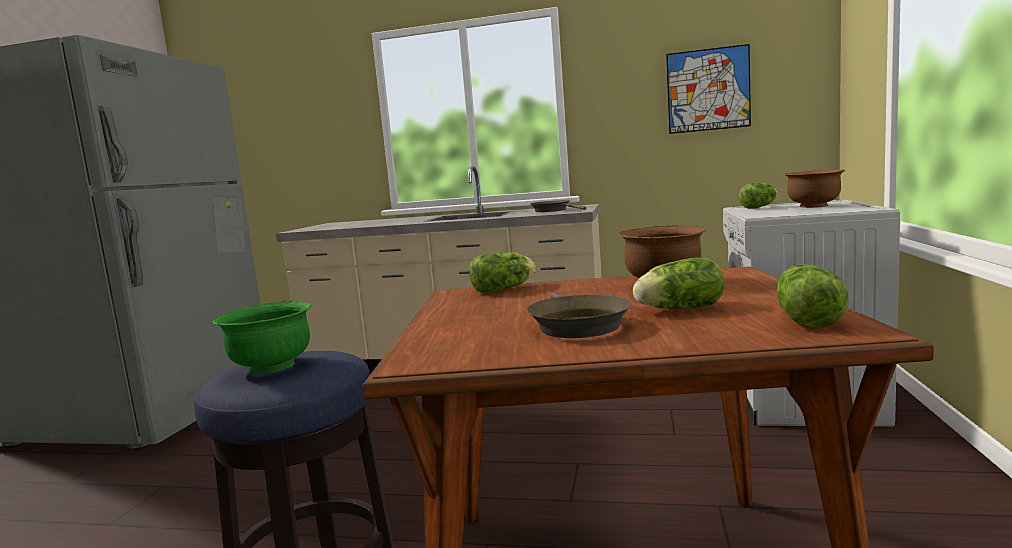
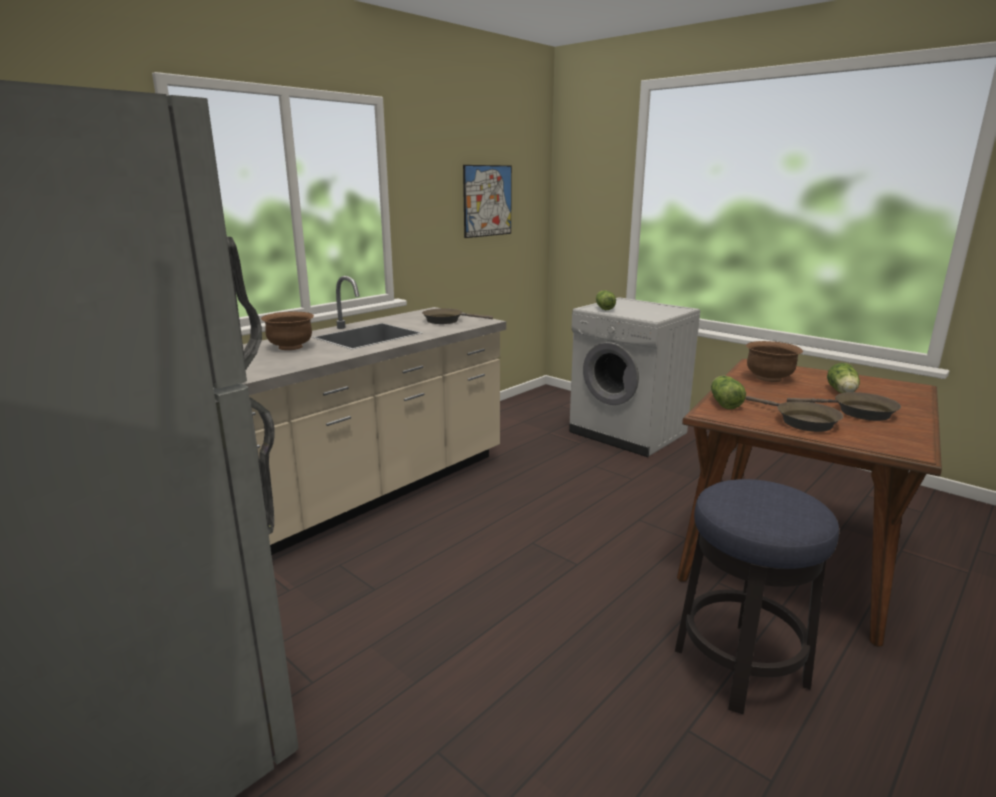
camera: 60 degrees left, 10 degrees up
green bowl [213,301,311,374] -> none
lettuce [776,264,848,329] -> none
brown bowl [784,170,846,208] -> brown bowl moved to [261,311,314,350]
none -> brown frying pan [746,396,843,432]

